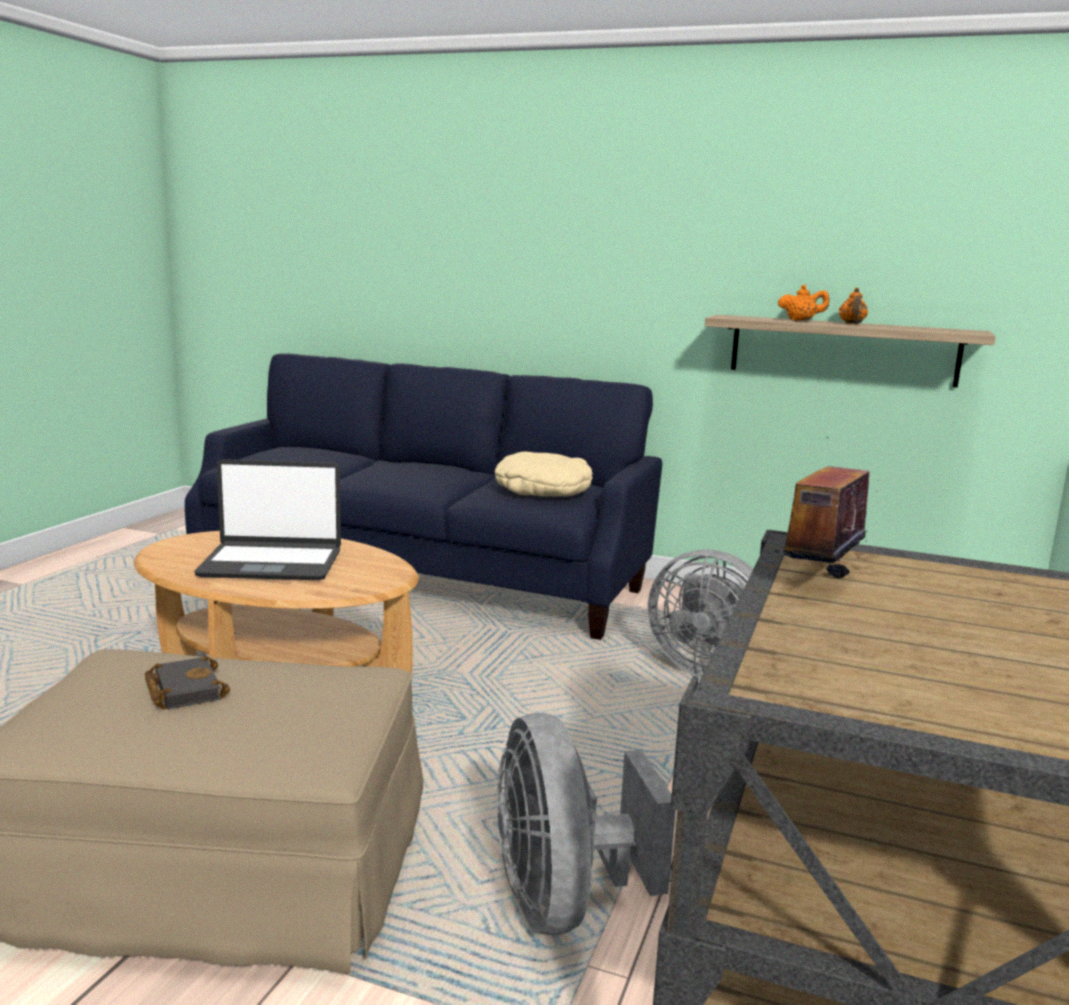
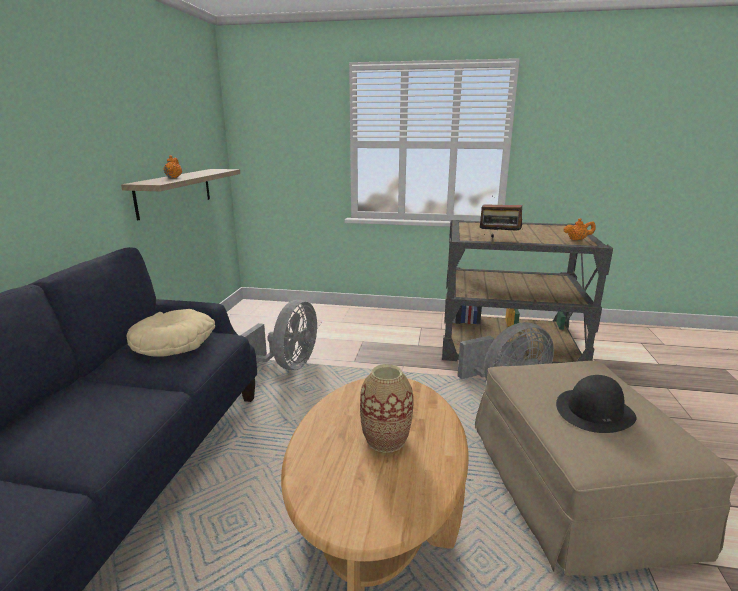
camera: 100 degrees left, 5 degrees up
black book [145,656,230,709] -> black hat [556,375,637,433]
laptop [194,459,341,580] -> vase [360,364,414,453]
orange teapot [839,288,868,324] -> orange teapot moved to [563,218,596,241]

